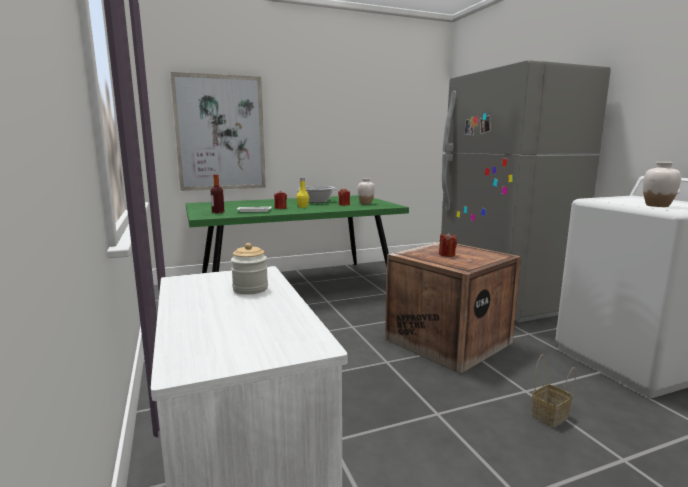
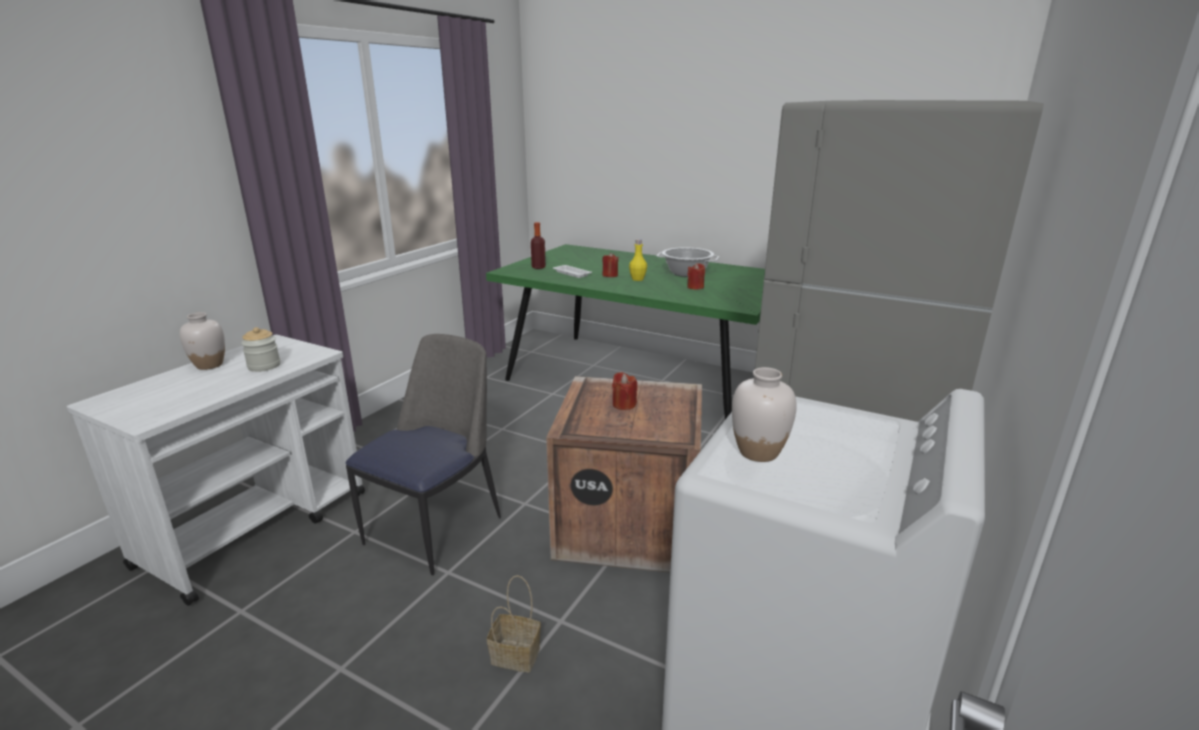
camera: 50 degrees right, 10 degrees up
picture [171,72,266,191] -> none
white vase [358,178,375,204] -> white vase moved to [179,312,225,370]
none -> chair [345,334,501,576]

